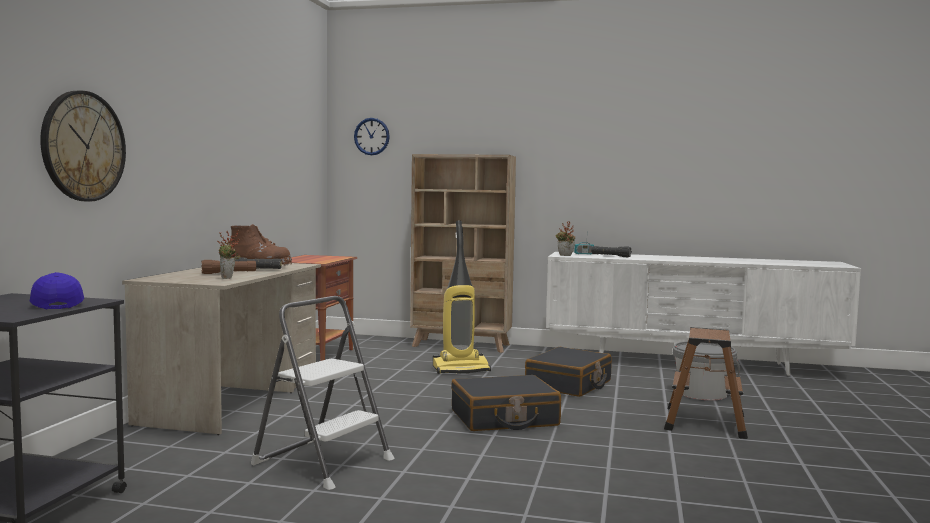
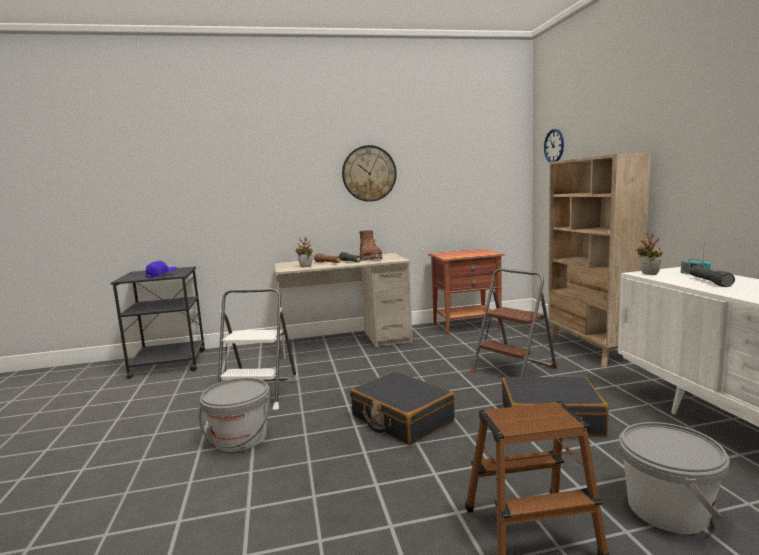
camera: 65 degrees right, 5 degrees up
wall clock [40,91,126,202] -> wall clock moved to [342,145,397,202]
vacuum cleaner [433,220,491,374] -> brown step ladder [470,268,557,377]
none -> grey bucket [199,378,270,452]

